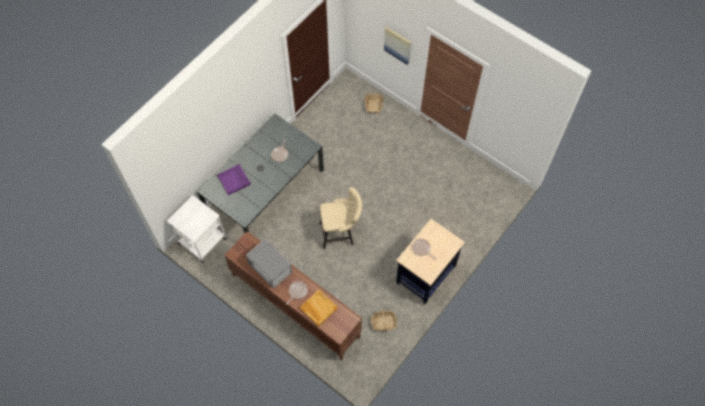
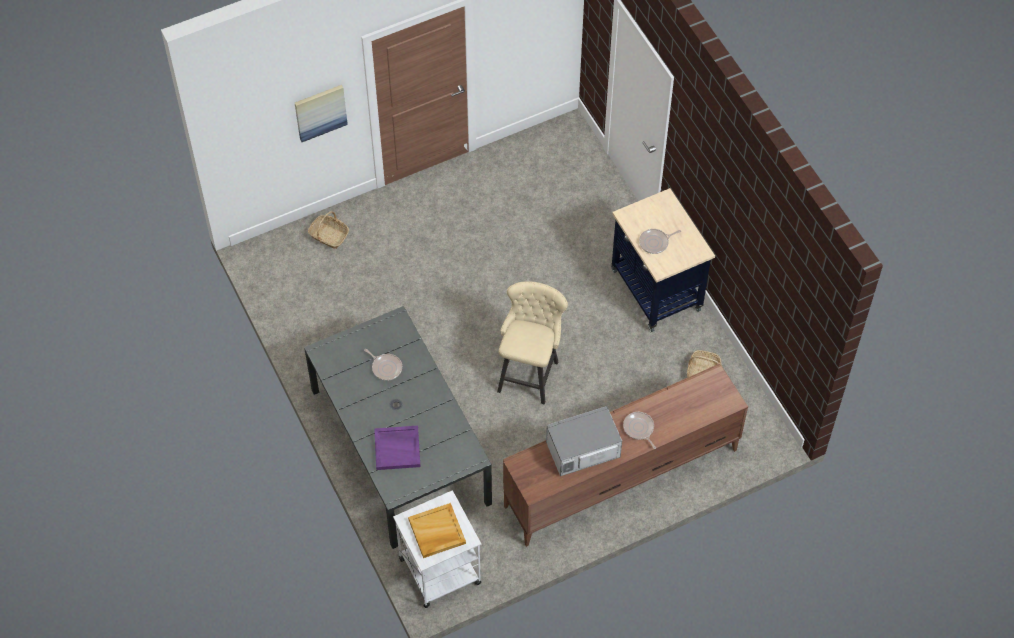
camera: 65 degrees left, 5 degrees down
beige tray [300,290,338,327] -> beige tray moved to [408,503,466,558]

